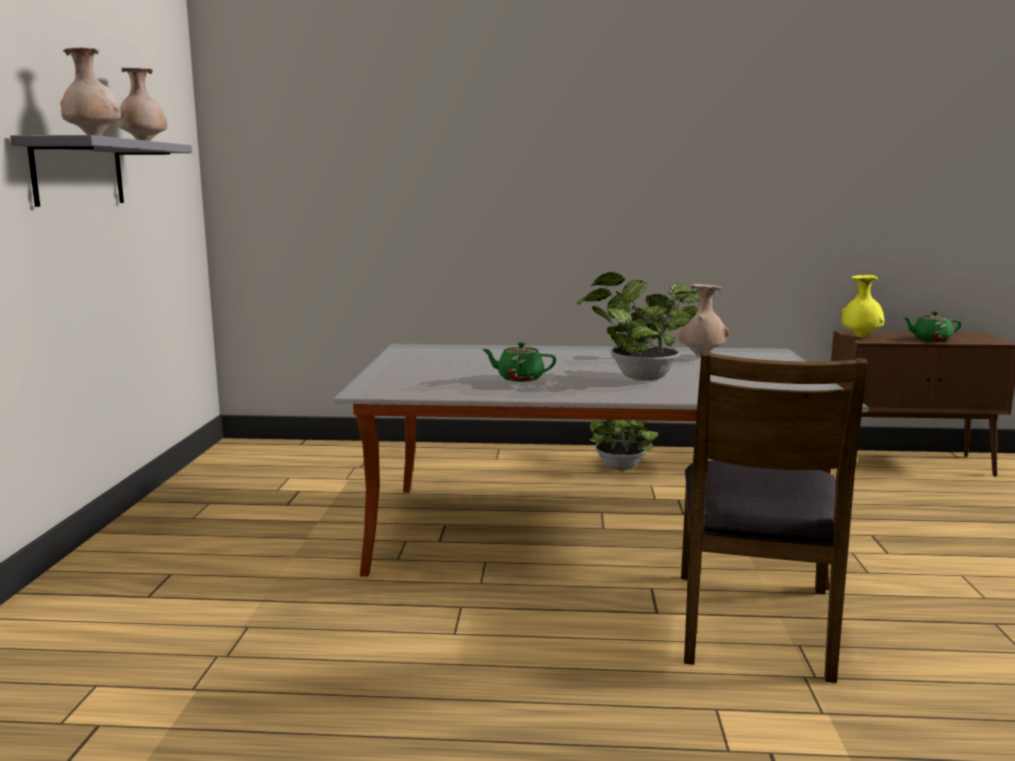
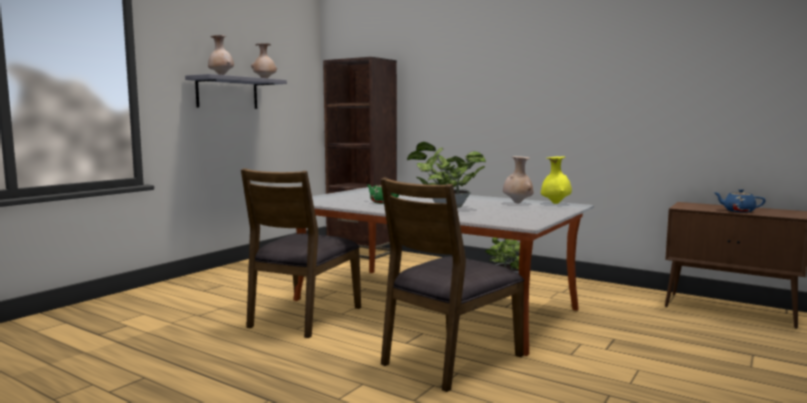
camera: 30 degrees right, 5 degrees down
yellow vase [841,275,884,338] -> yellow vase moved to [541,157,572,204]
green teapot [903,312,962,342] -> blue teapot [713,189,766,213]
none -> brown chair [241,168,361,338]
none -> brown bookcase [323,57,397,259]

